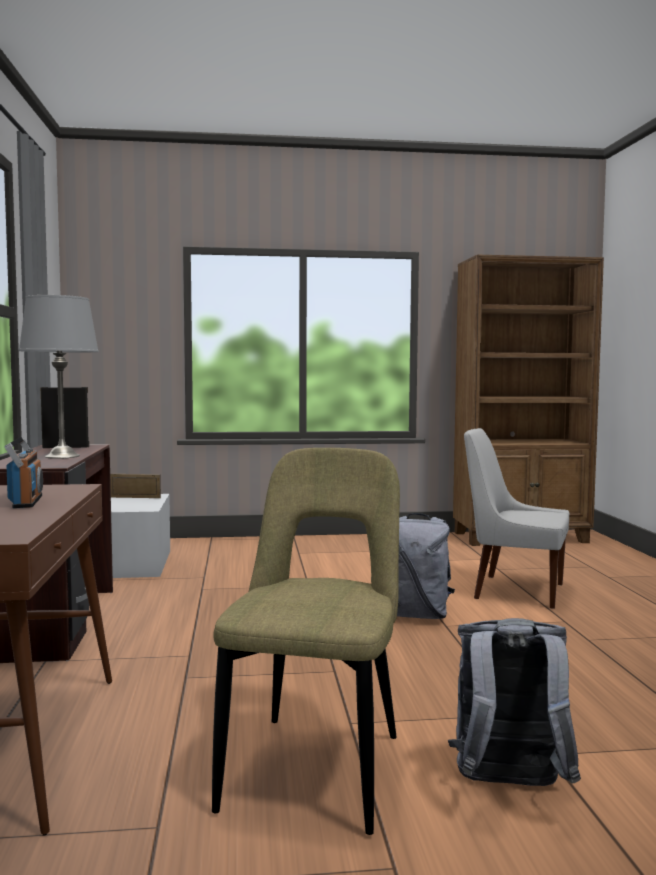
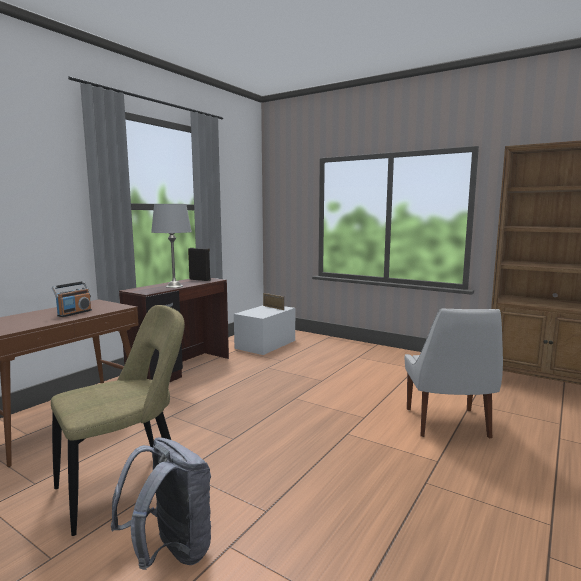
camera: 40 degrees right, 5 degrees up
grey backpack [397,513,455,619] -> none
white chair [464,428,569,609] -> white chair turned 150 degrees counterclockwise [405,309,503,438]

